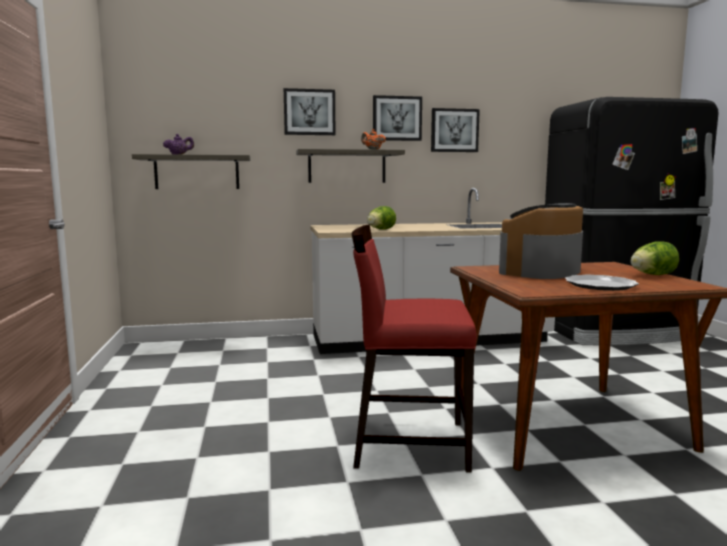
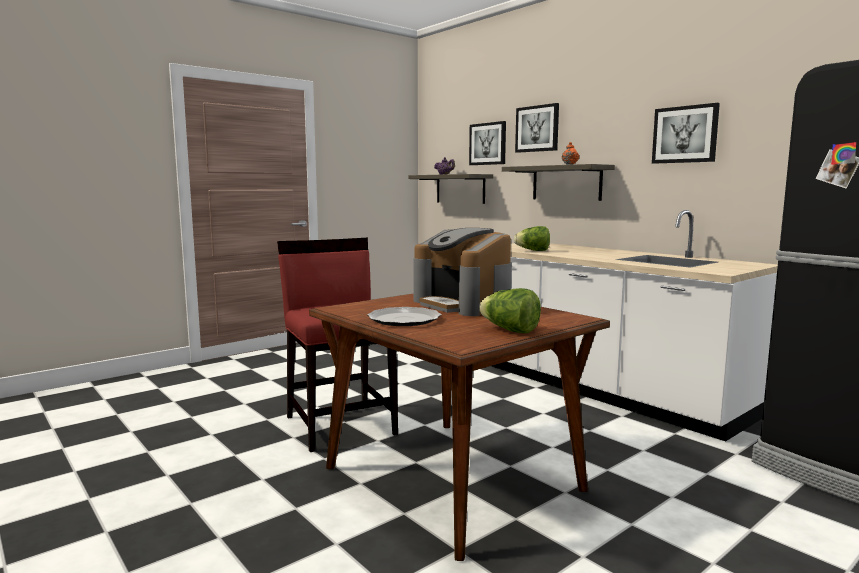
camera: 60 degrees right, 0 degrees up
picture [373,95,422,141] -> picture moved to [469,121,506,165]
coffee machine [499,203,583,279] -> coffee machine turned 135 degrees counterclockwise [413,228,512,316]

